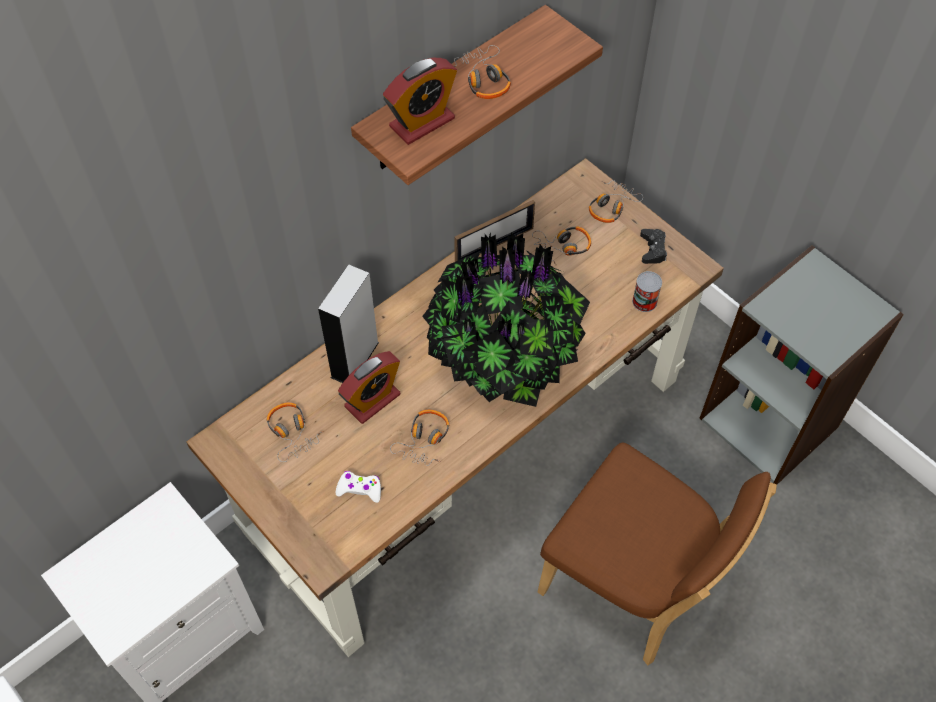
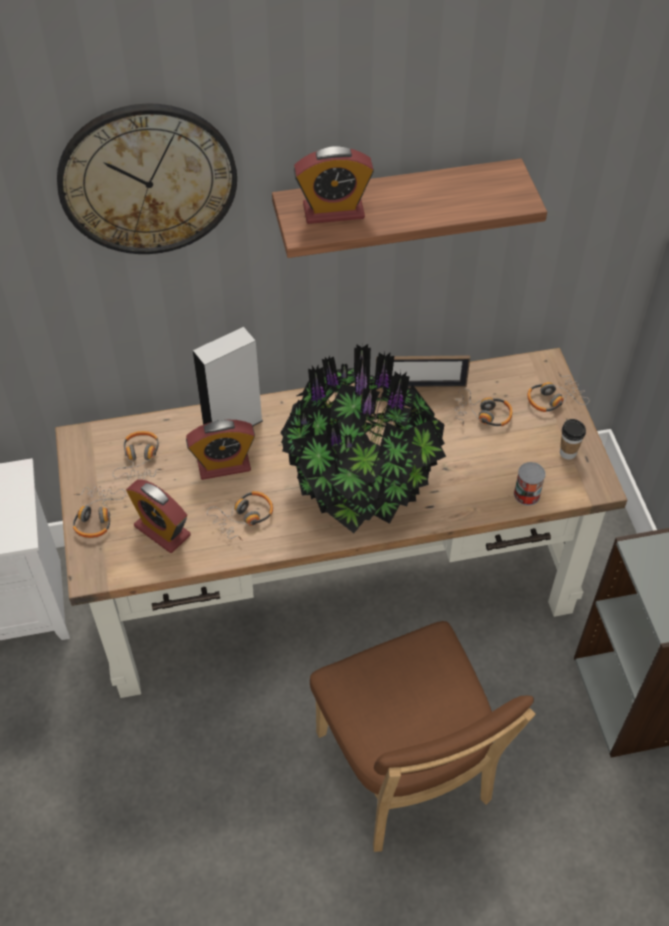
camera: 30 degrees right, 5 degrees down
white game controller [336,471,381,503] -> alarm clock [126,479,191,553]
headphones [454,45,511,99] -> headphones moved to [73,486,126,538]
black game controller [640,229,667,264] -> cup [560,419,586,460]
none -> wall clock [57,103,237,254]

